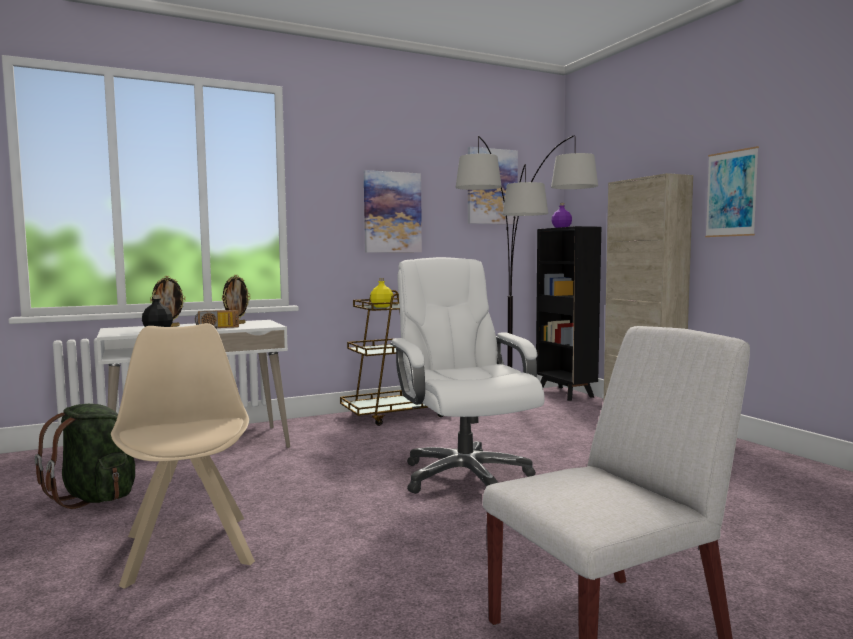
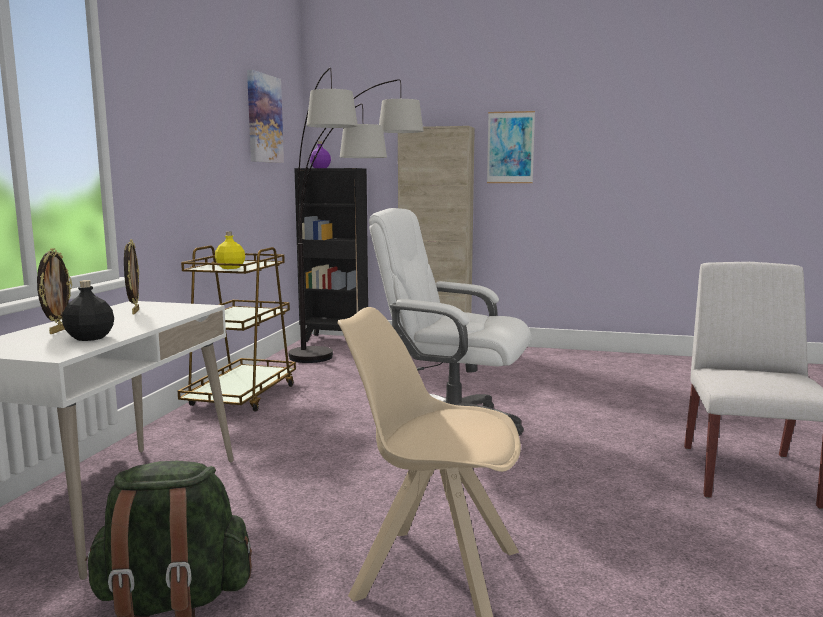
camera: 50 degrees left, 5 degrees up
radio [195,310,239,329] -> none
picture [364,170,422,253] -> none

